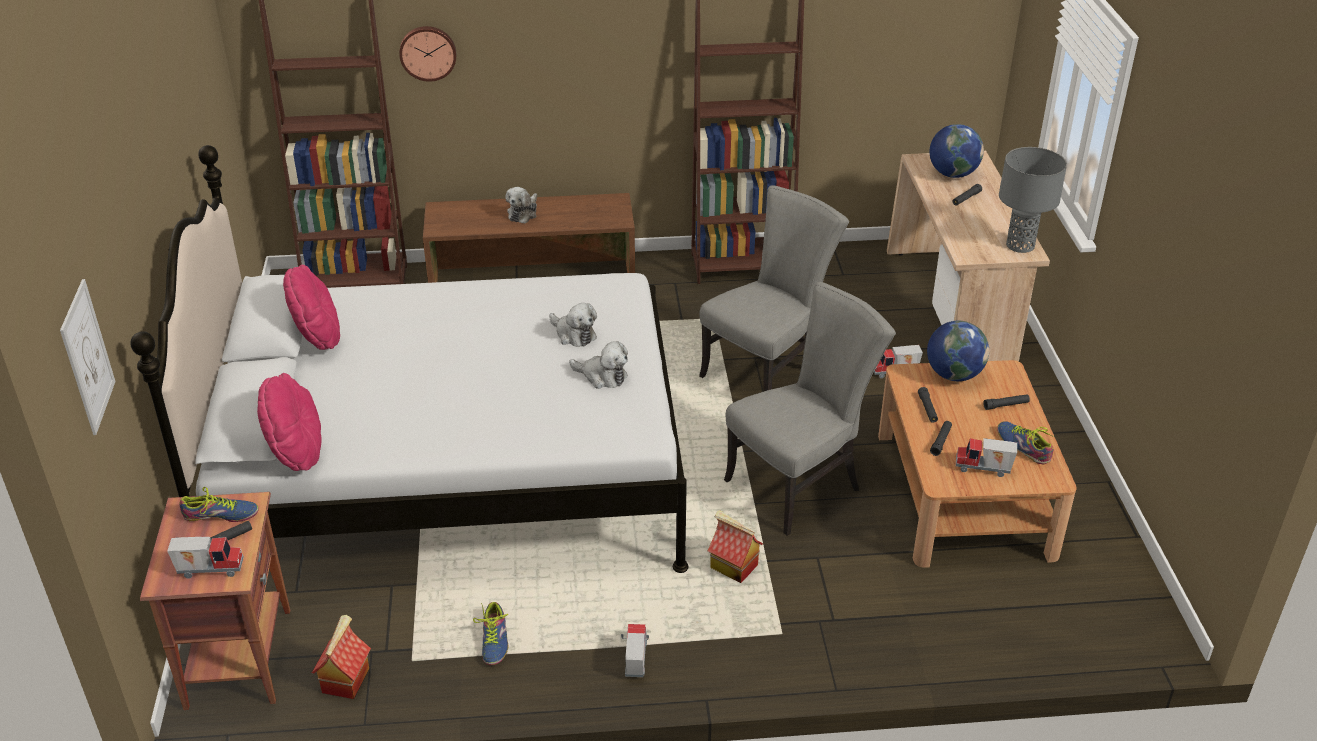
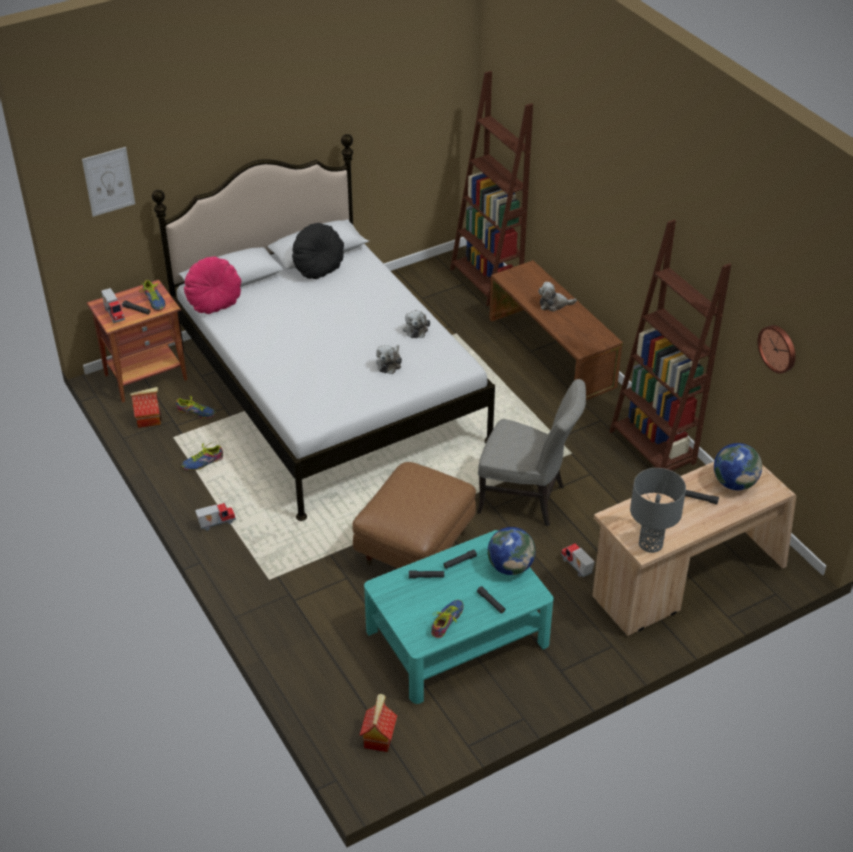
camera: 65 degrees right, 5 degrees up
pink pillow [283,265,340,350] -> black pillow [292,223,344,279]
wall clock [399,26,456,82] -> wall clock moved to [758,325,796,374]
plush toy [569,341,628,389] -> plush toy moved to [403,310,430,338]
toy house [708,510,763,583] -> toy house moved to [359,694,397,752]
grey chair [724,282,896,536] -> brown ottoman [352,462,476,568]
brown coffee table [878,360,1077,568] -> turquoise coffee table [364,530,554,704]
toy truck [956,438,1017,477] -> none
none -> shoe [176,396,216,418]

